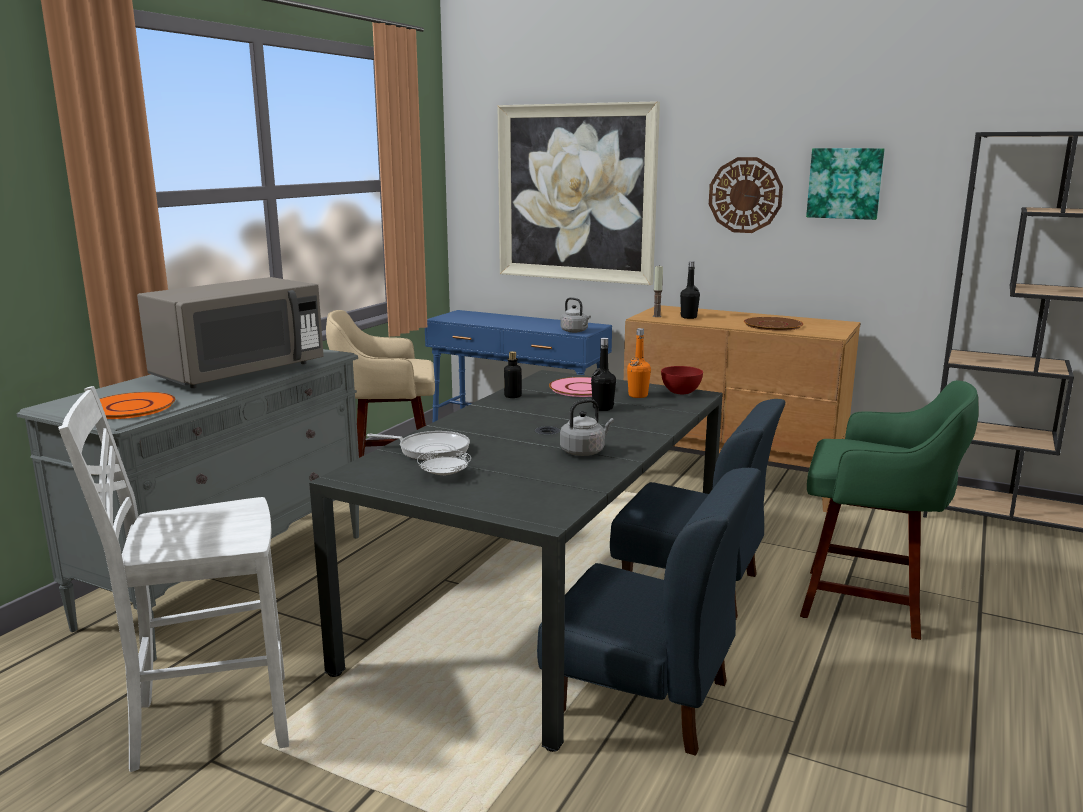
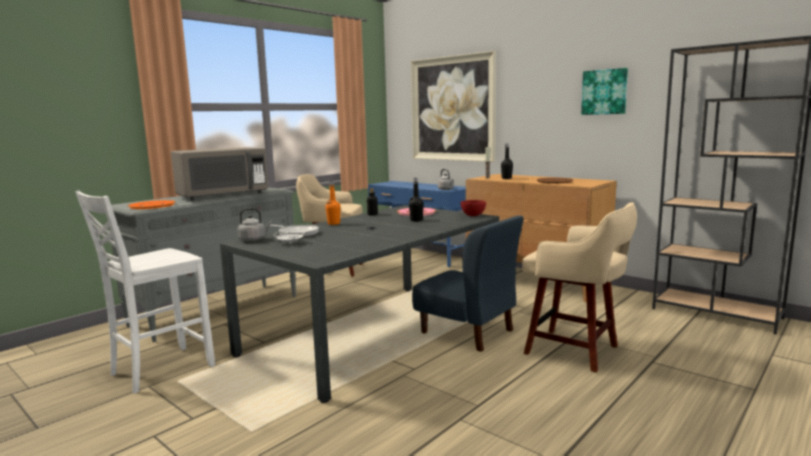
camera: 15 degrees right, 5 degrees down
white chair [58,386,289,772] -> white chair turned 45 degrees counterclockwise [75,190,215,394]
blue chair [537,468,761,756] -> none
grey kettle [560,399,614,456] -> grey kettle moved to [238,208,272,241]
orange bottle [627,328,651,398] -> orange bottle moved to [326,181,341,225]
wall clock [709,157,783,233] -> none
green stool [800,380,979,640] -> beige stool [522,202,637,372]

